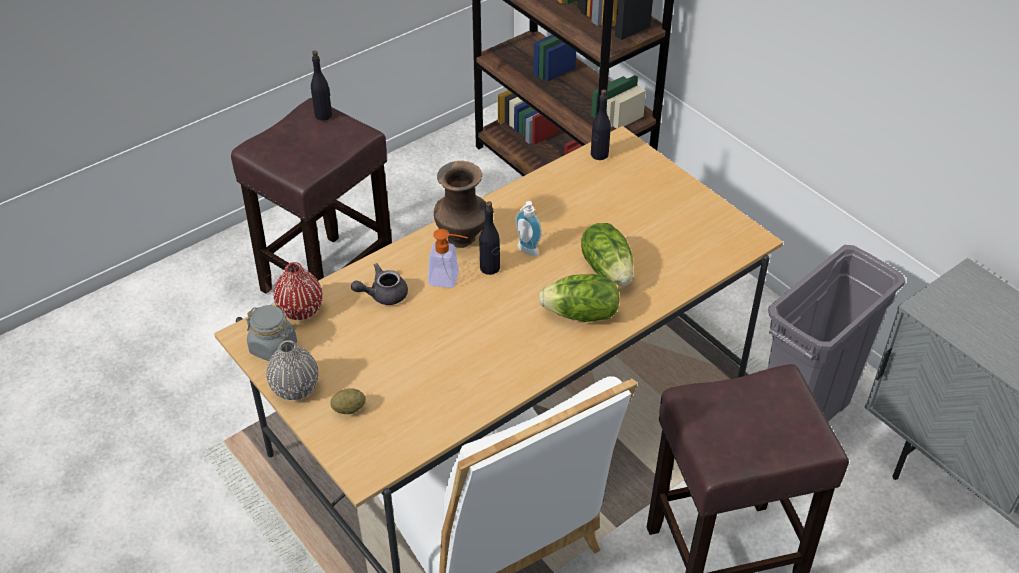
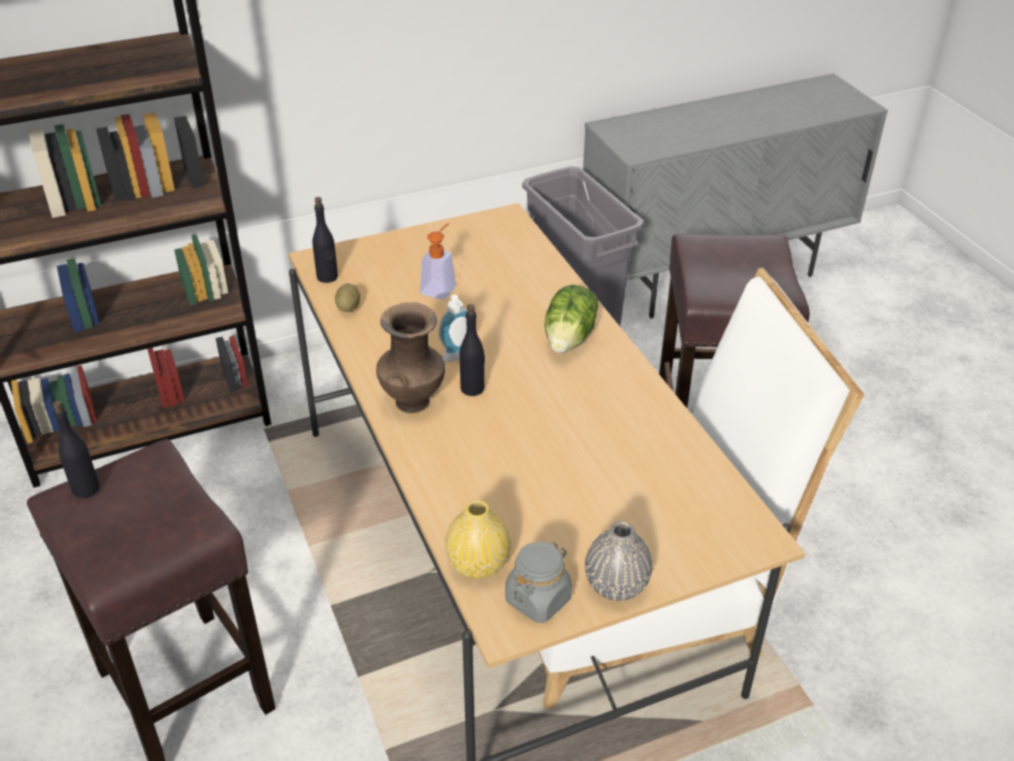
camera: 75 degrees left, 5 degrees down
red vase [274,262,322,320] -> yellow vase [445,500,511,579]
potato [330,388,366,414] -> potato moved to [335,284,360,312]
grey teapot [351,263,408,305] -> none
soap dispenser [428,229,468,288] -> soap dispenser moved to [420,223,456,300]
lettuce [581,223,633,286] -> none

